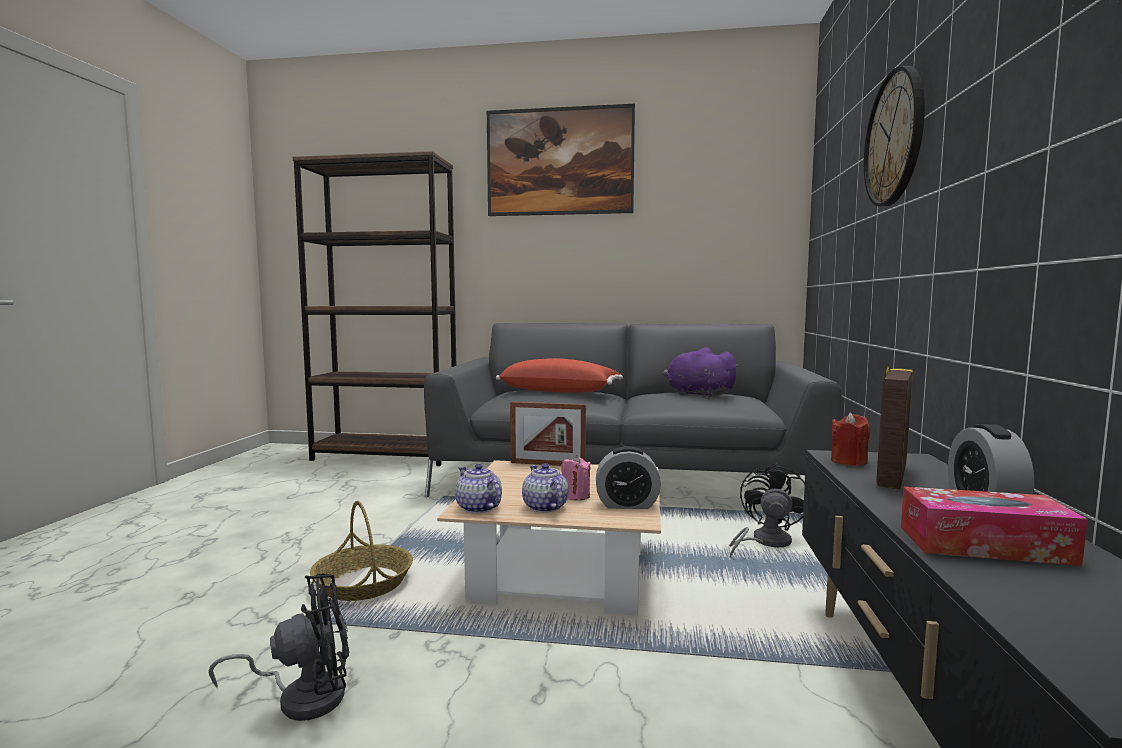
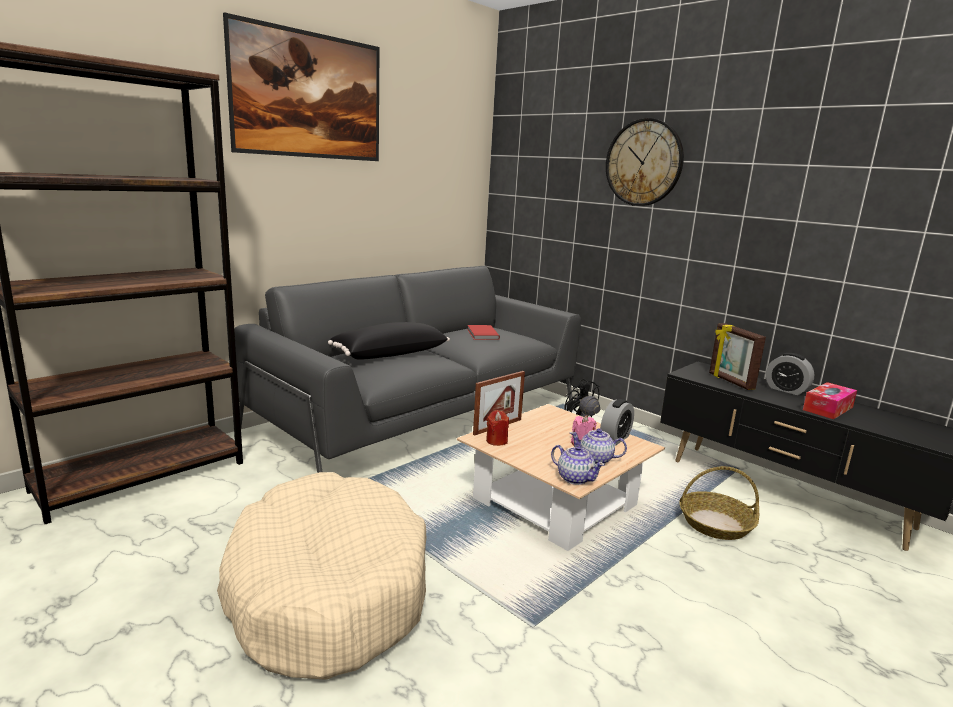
camera: 55 degrees left, 10 degrees up
black fan [208,573,349,721] -> none
basket [310,501,413,601] -> basket moved to [679,466,759,540]
teapot [455,464,502,513] -> teapot turned 135 degrees counterclockwise [551,445,605,485]
red pillow [496,358,623,393] -> black pillow [328,322,450,360]
purple plush toy [663,347,739,397] -> red book [467,325,500,340]
red candle [831,413,870,466] -> red candle moved to [486,410,509,446]
none -> beige dog bed [217,472,426,680]

